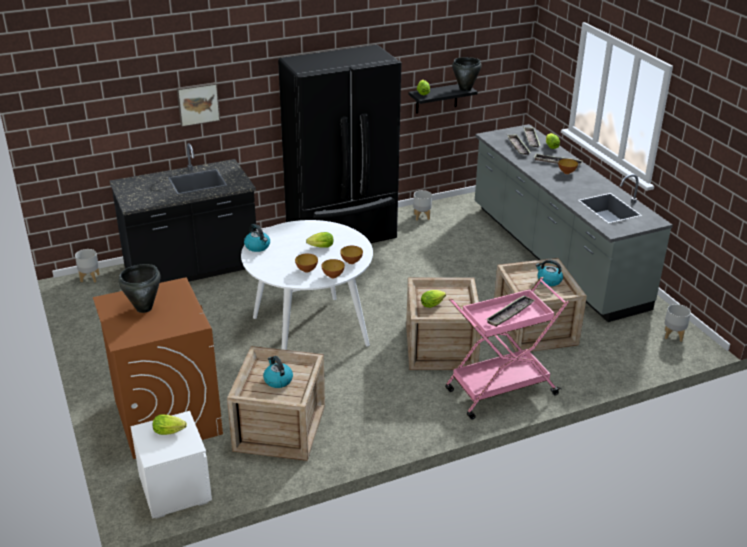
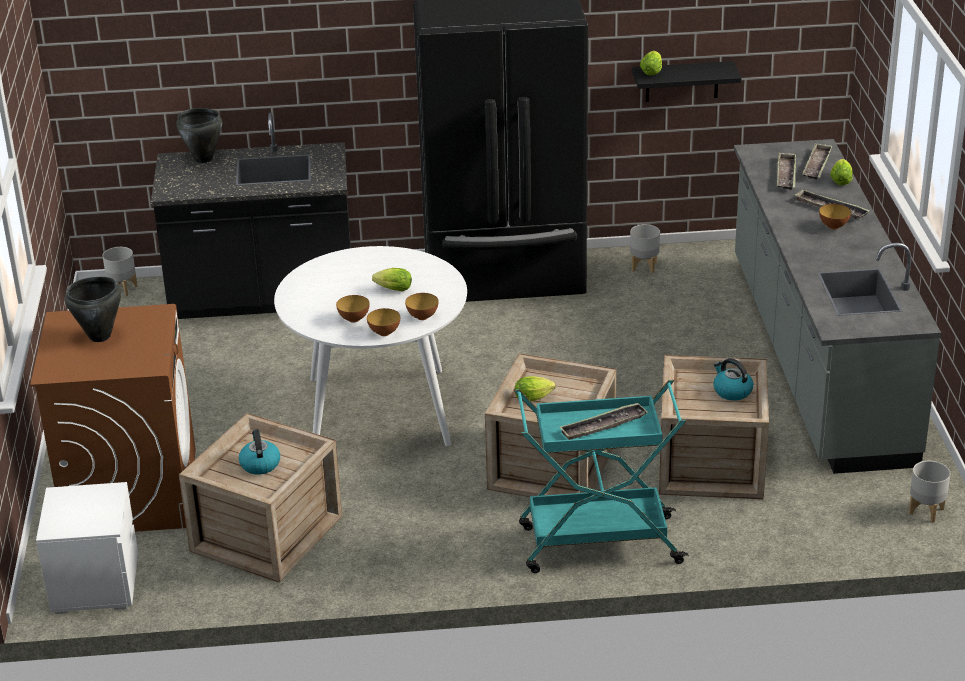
camera: 20 degrees right, 0 degrees up
lettuce [153,414,187,435] -> none
picture [177,82,220,127] -> none
kettle [244,224,270,252] -> none
pink cart [445,277,569,420] -> turquoise cart [514,380,689,573]
black cooking pot [452,57,482,92] -> black cooking pot moved to [176,108,222,163]

